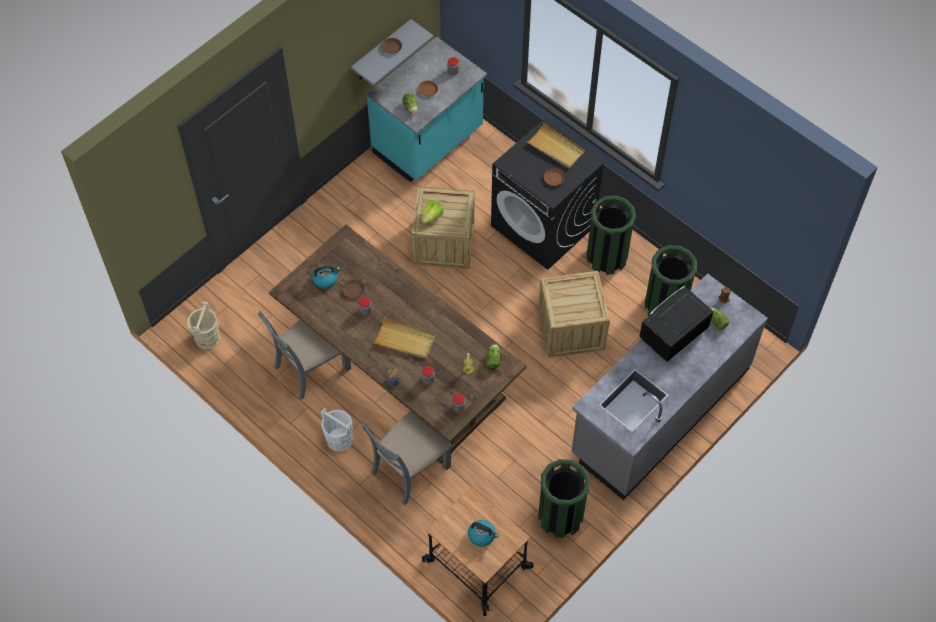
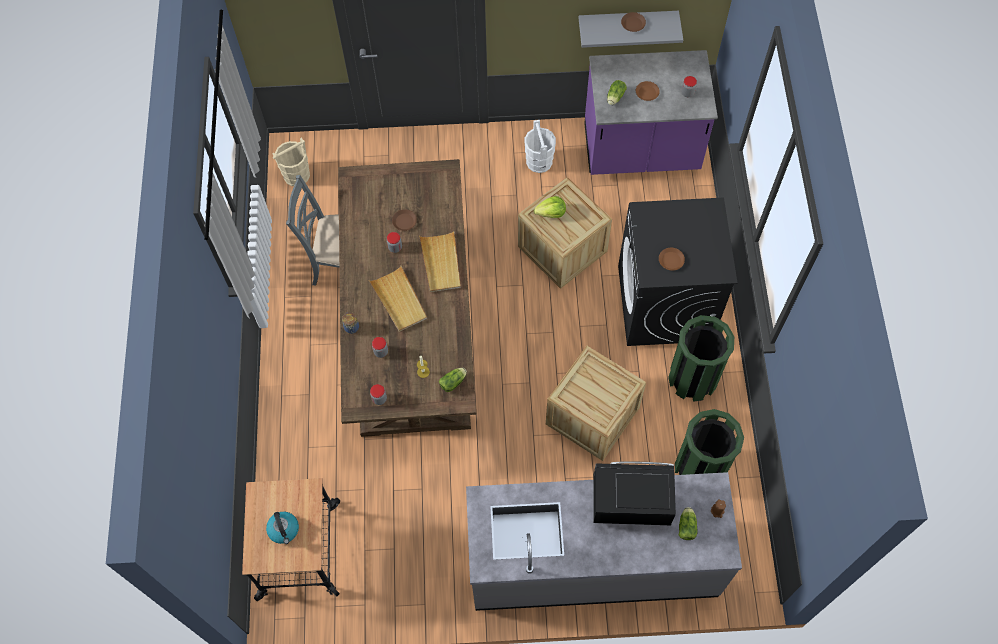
camera: 45 degrees right, 5 degrees up
kettle [312,265,340,289] -> none
white bucket [321,408,353,451] -> white bucket moved to [525,120,556,173]
grey chair [361,411,451,505] -> none
turquoise counter [366,37,487,182] -> purple counter [584,50,718,175]
beige tray [526,123,585,169] -> beige tray moved to [419,231,461,292]
green trash can [538,459,590,538] -> none

